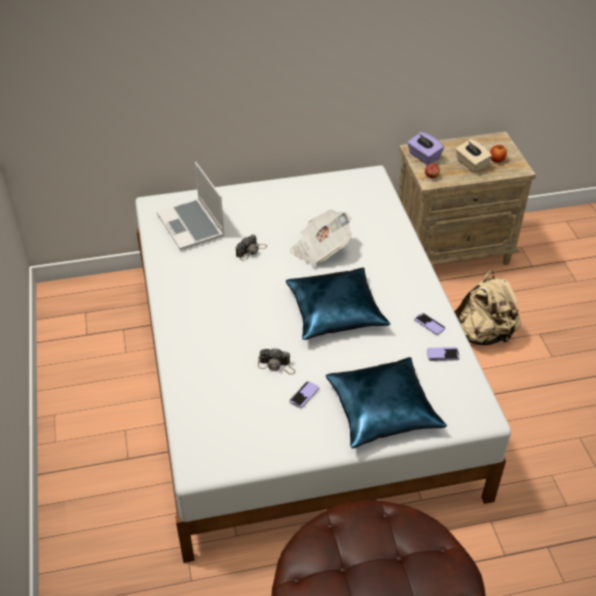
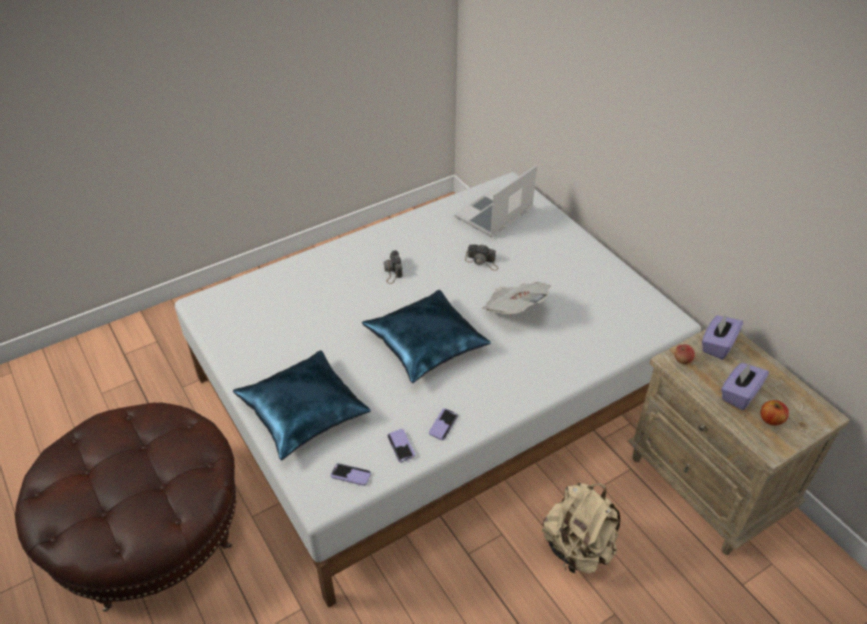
camera: 70 degrees right, 0 degrees up
camera [258,348,295,374] -> camera moved to [384,250,403,284]
phone [289,381,319,408] -> phone moved to [331,463,371,486]
beige tissue box [456,139,492,172] -> purple tissue box [721,363,769,410]

